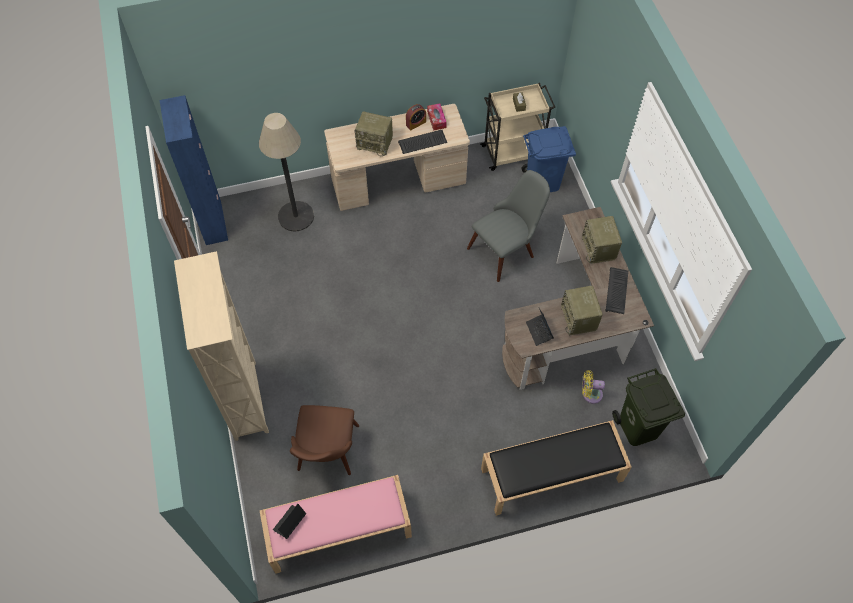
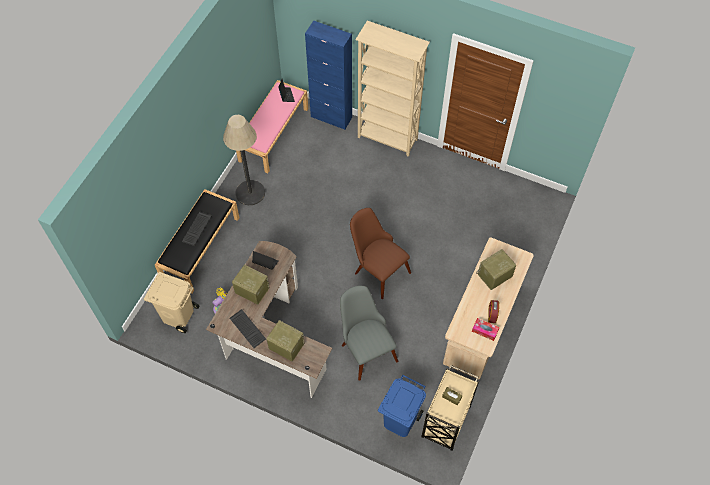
camera: 130 degrees right, 0 degrees up
blue cabinet [160,95,228,245] -> blue cabinet moved to [305,20,352,130]
floor lamp [259,113,314,232] -> floor lamp moved to [223,115,265,205]
brown chair [290,405,359,475] -> brown chair moved to [350,208,411,299]
keyboard [398,130,447,154] -> keyboard moved to [182,212,212,246]
grey chair [467,170,550,282] -> grey chair turned 150 degrees clockwise [340,286,398,381]
green trash can [612,368,685,446] -> beige trash can [144,272,200,333]

